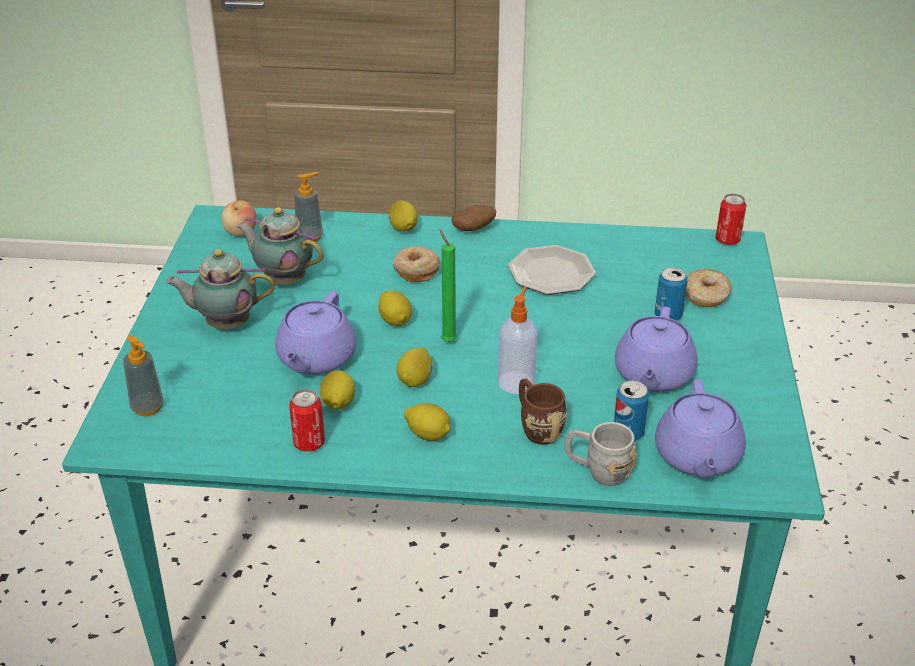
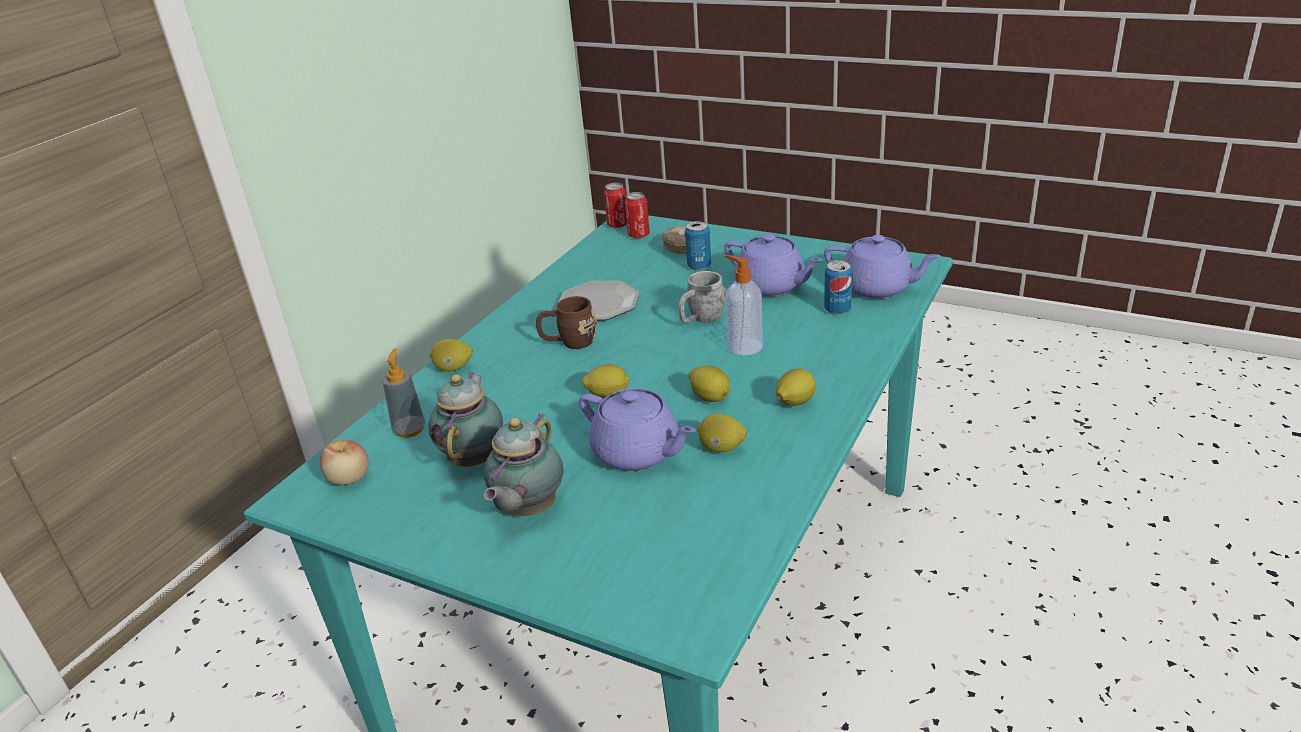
camera: 65 degrees left, 5 degrees down
soap dispenser [123,335,164,416] -> none
teapot [236,207,324,284] -> teapot turned 135 degrees clockwise [428,372,503,467]
can [289,389,325,452] -> can moved to [625,192,650,239]
donut [393,246,440,282] -> none
green candle [440,229,457,342] -> none
potato [452,205,496,231] -> none
brown mug [519,379,567,445] -> brown mug moved to [536,296,597,349]
grey mug [565,422,636,486] -> grey mug moved to [679,271,725,323]

